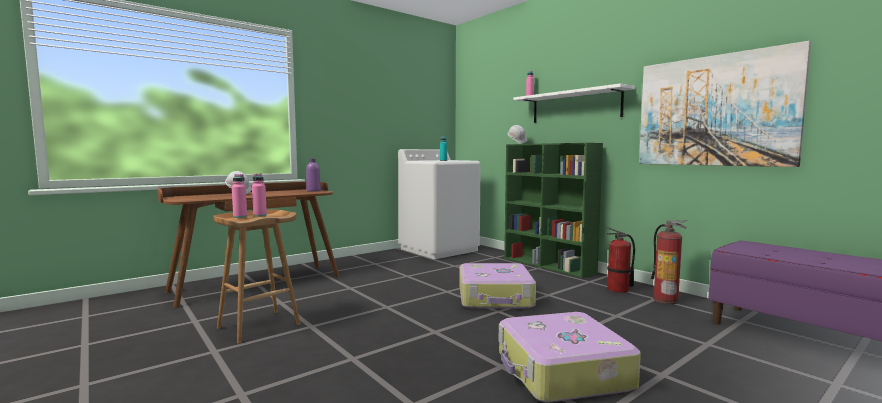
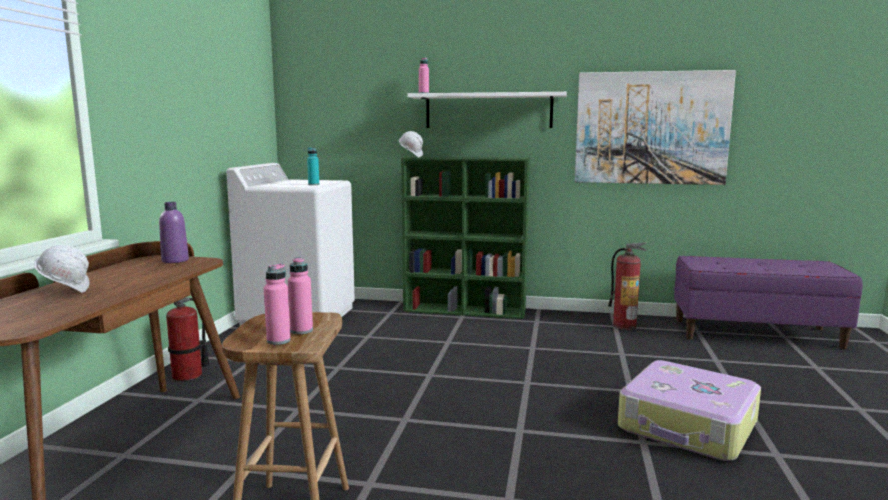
camera: 40 degrees left, 5 degrees up
suitcase [459,263,536,309] -> none
fire extinguisher [606,227,635,293] -> fire extinguisher moved to [166,298,209,381]

